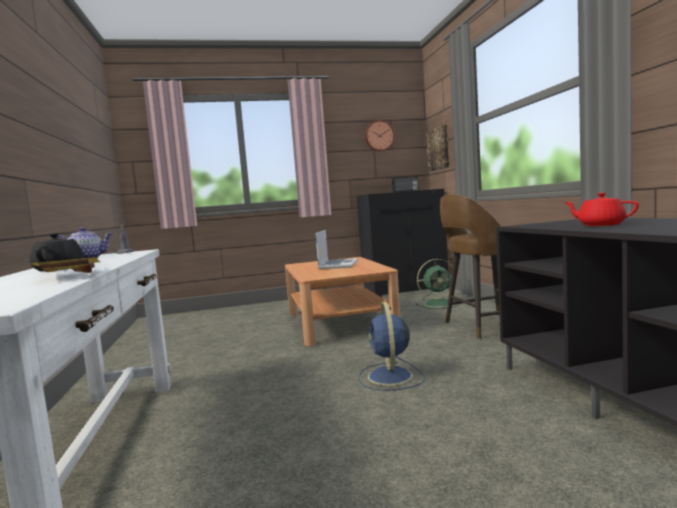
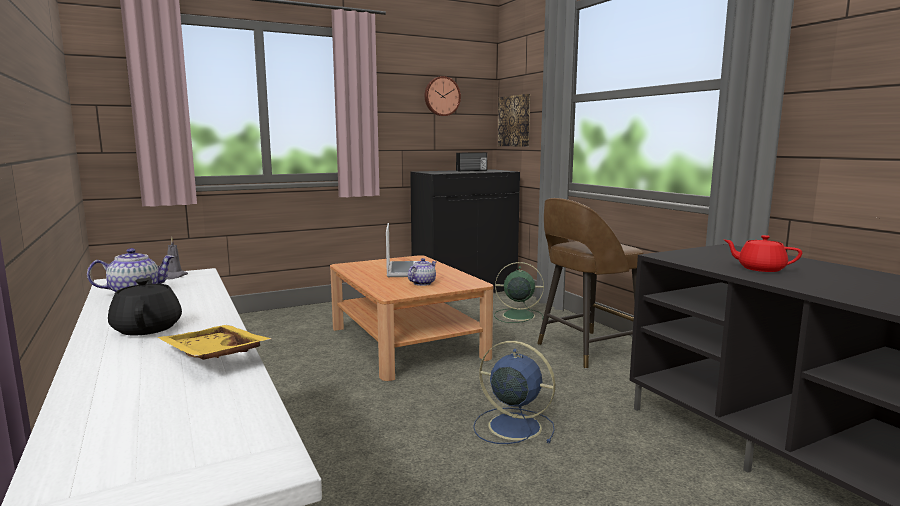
camera: 15 degrees left, 5 degrees up
blue fan [359,302,425,391] -> blue fan turned 135 degrees clockwise [473,341,555,444]
green fan [416,259,459,309] -> green fan turned 150 degrees counterclockwise [494,262,544,323]
none -> teapot [408,258,436,286]

